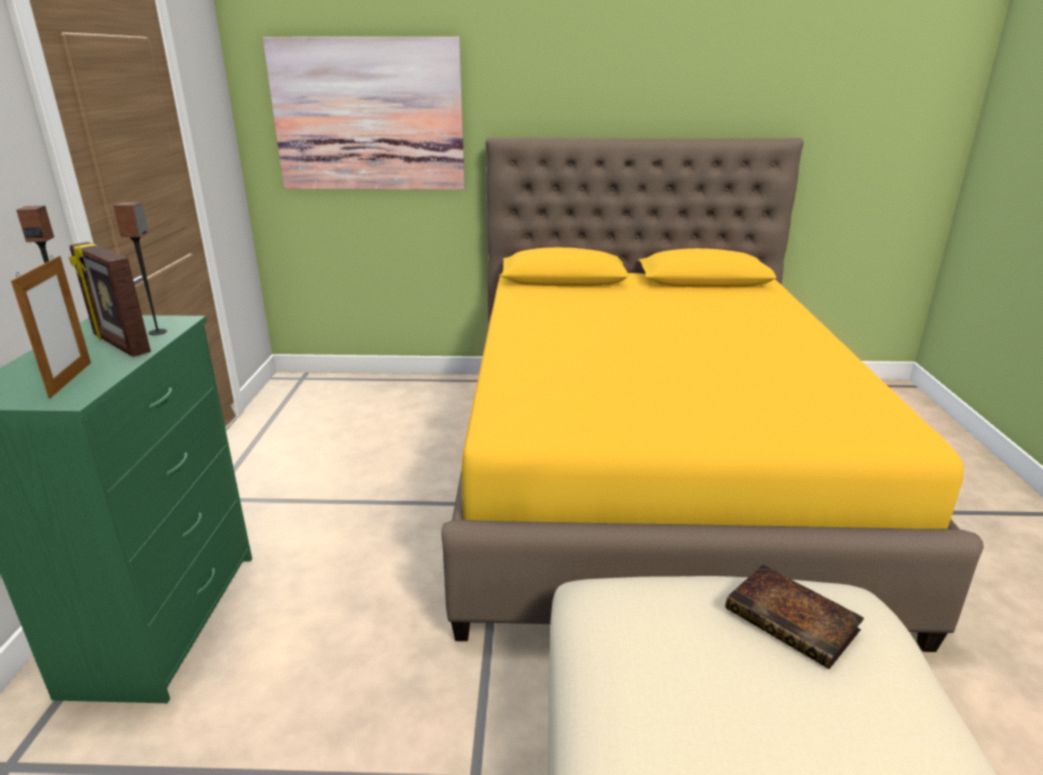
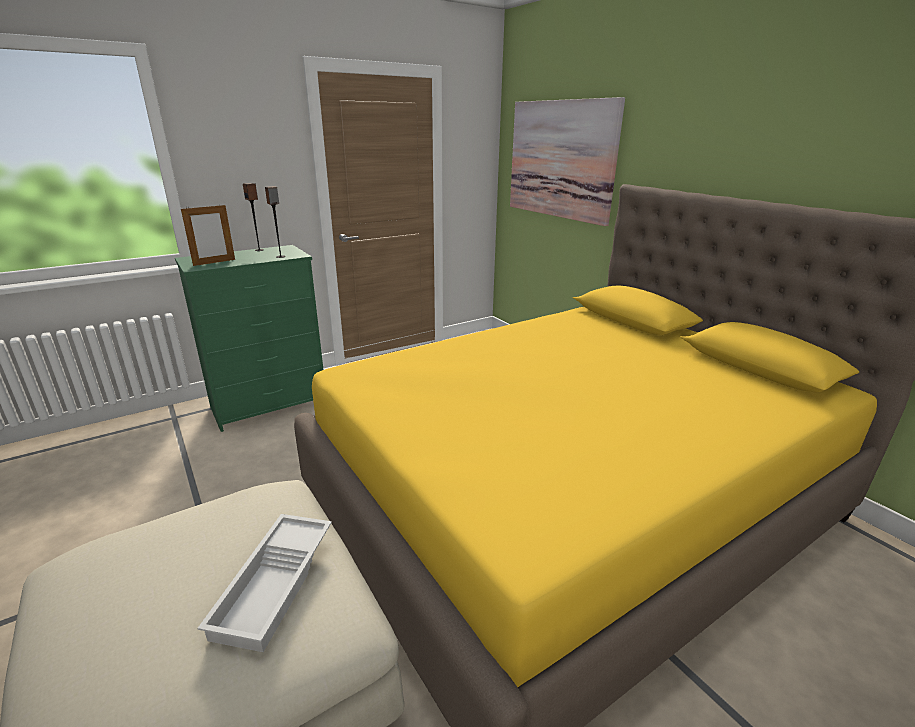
camera: 55 degrees right, 0 degrees up
picture frame [69,242,151,357] -> none
book [725,565,864,669] -> white tray [197,514,332,652]

